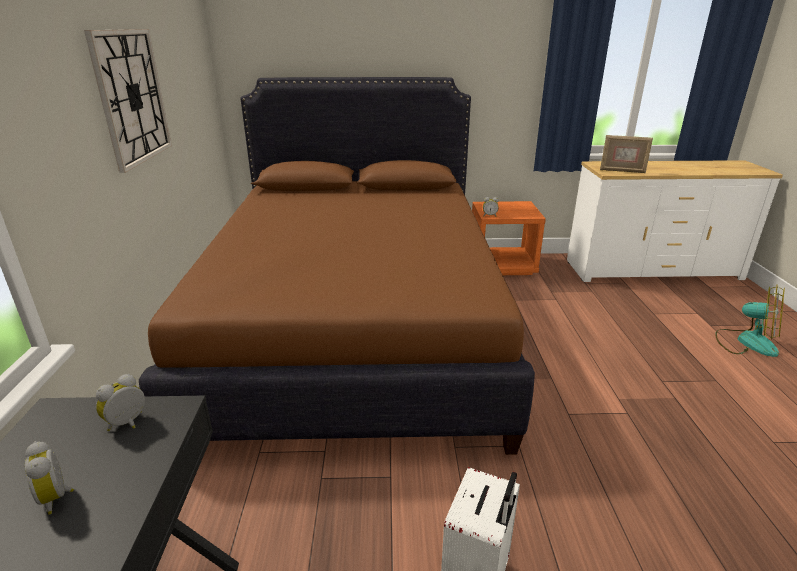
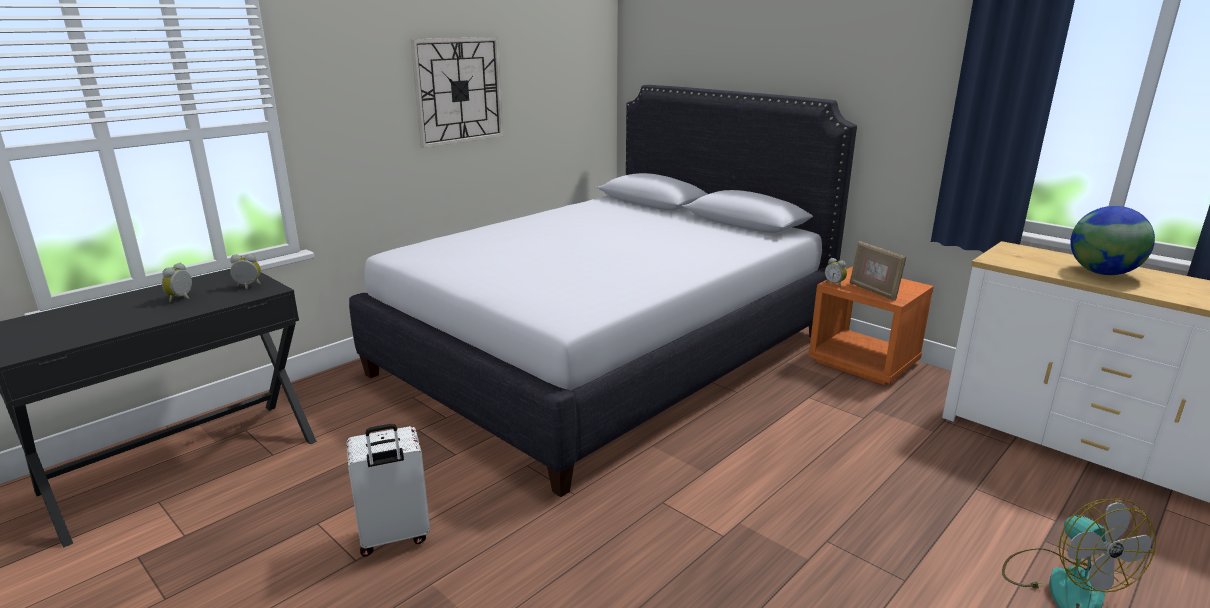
camera: 45 degrees right, 5 degrees down
brown bed [139,77,535,455] -> white bed [349,85,857,497]
picture frame [600,135,653,173] -> picture frame moved to [850,241,906,301]
none -> globe [1070,206,1155,275]

